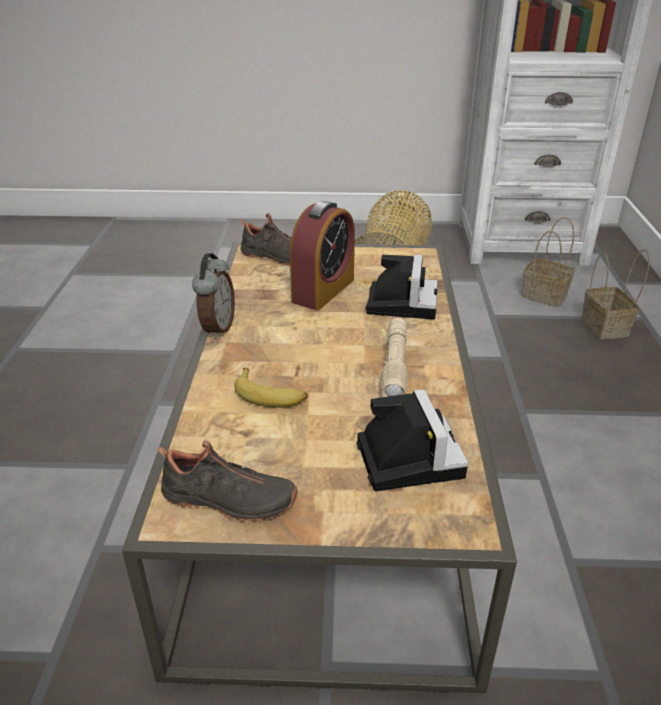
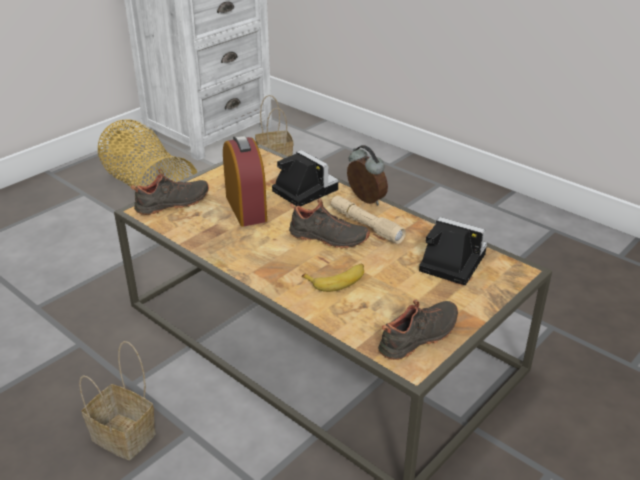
camera: 50 degrees left, 0 degrees up
alarm clock [192,253,235,339] -> alarm clock moved to [347,145,388,206]
basket [581,249,650,339] -> basket moved to [79,341,156,460]
none -> black shoe [289,198,370,248]

